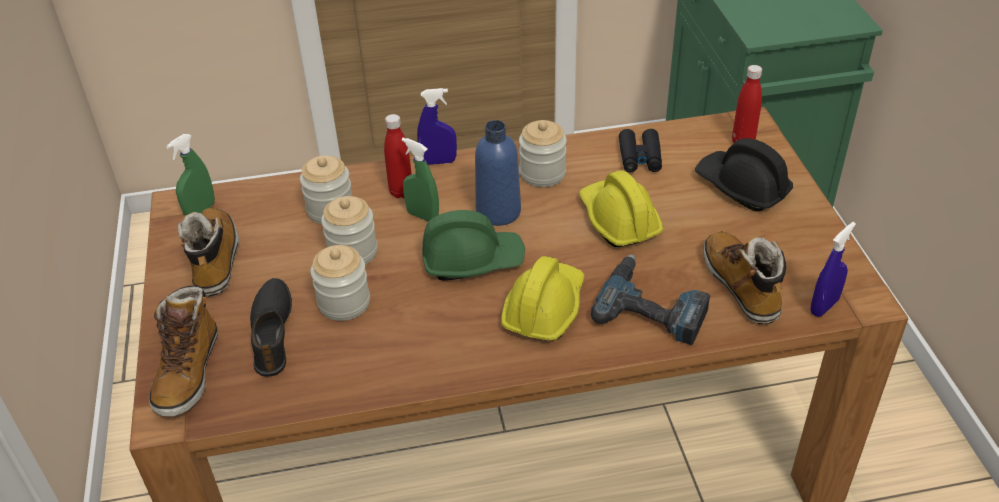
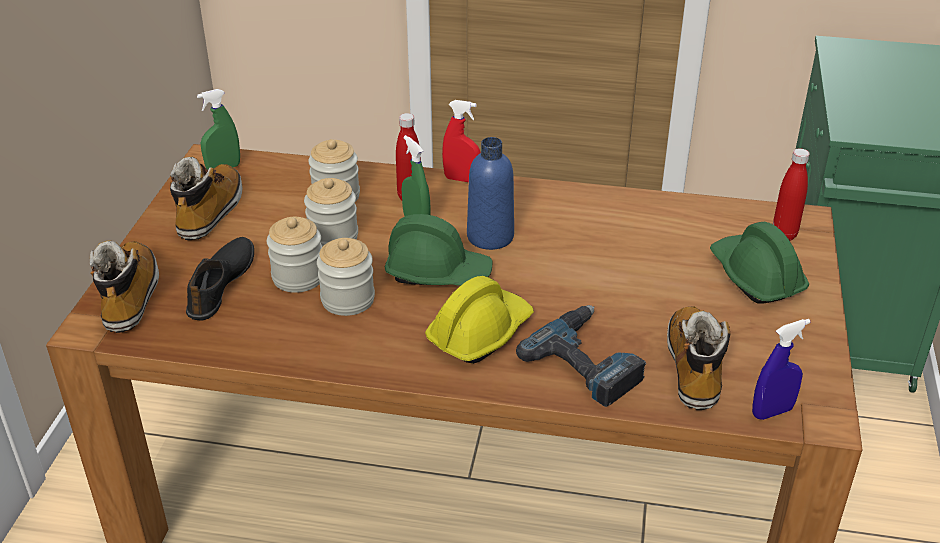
camera: 20 degrees right, 5 degrees down
boot [149,286,218,417] -> boot turned 150 degrees clockwise [90,240,159,333]
blue spray bottle [417,88,457,165] -> red spray bottle [442,100,481,182]
jar [519,120,567,187] -> jar moved to [317,238,375,316]
yellow hard hat [579,170,663,247] -> none
black binoculars [619,129,662,172] -> none
black hard hat [695,138,793,212] -> green hard hat [710,222,809,304]

